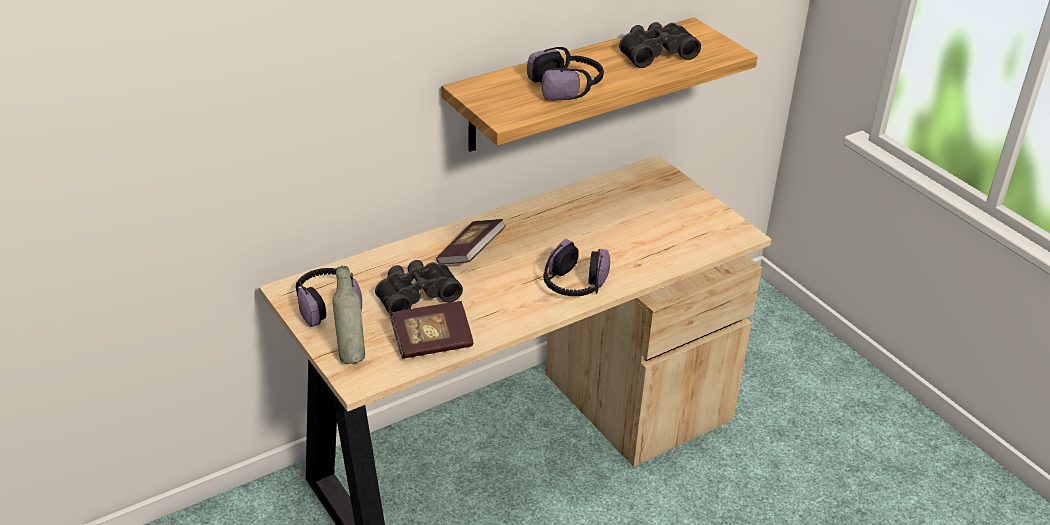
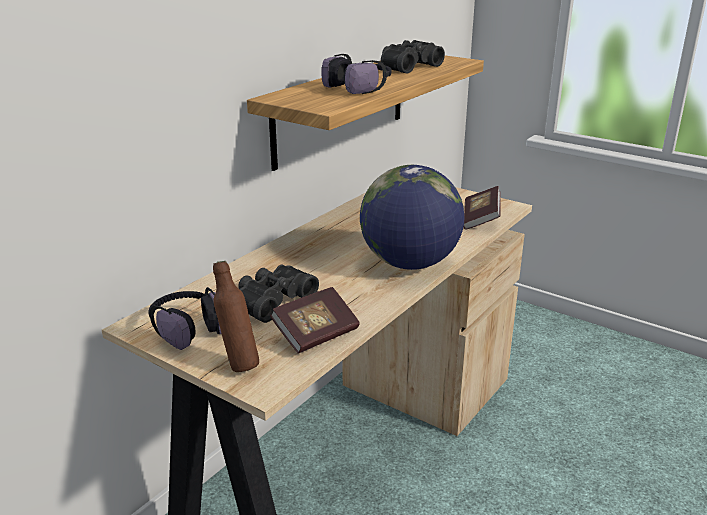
camera: 20 degrees left, 10 degrees down
grey bottle [332,265,365,364] -> brown bottle [213,261,259,372]
book [436,219,506,264] -> book moved to [464,186,501,230]
headphones [543,239,610,296] -> globe [360,165,465,270]

